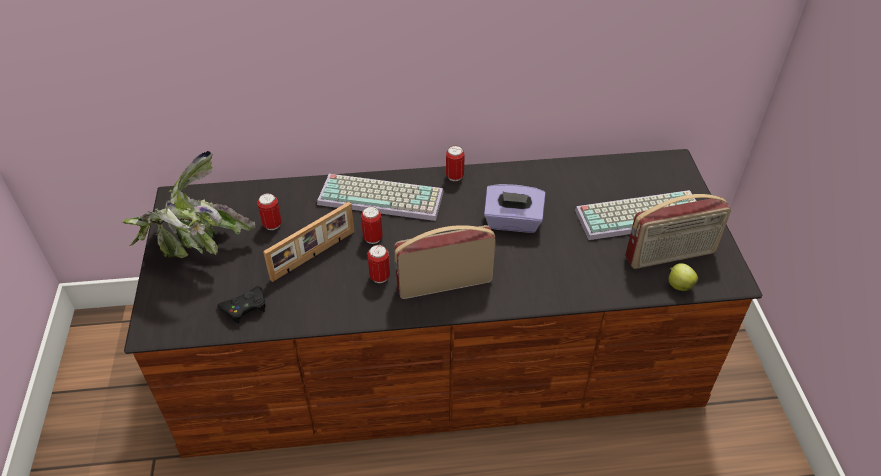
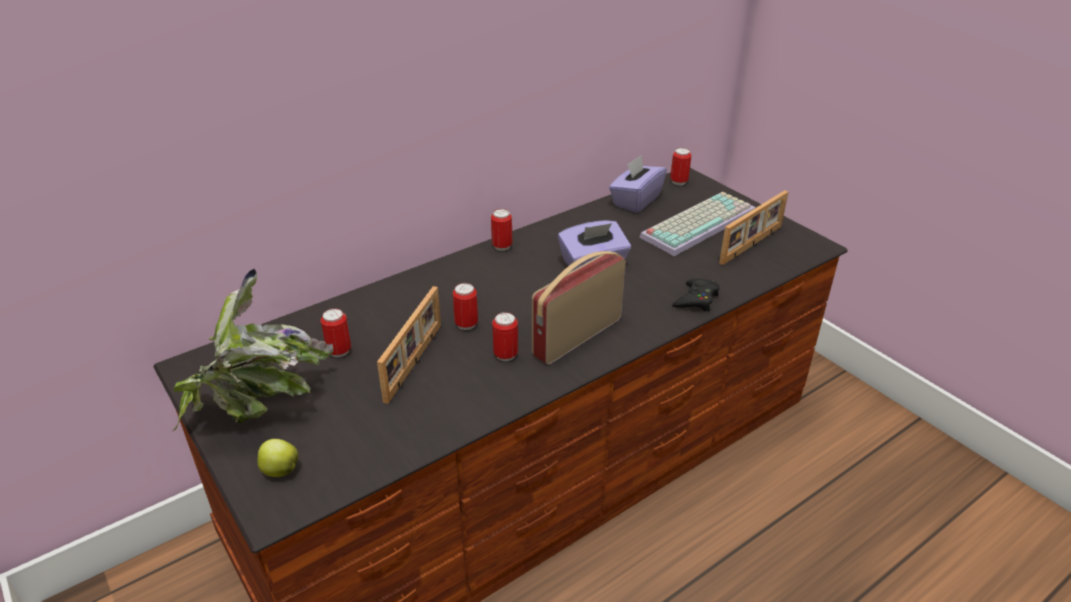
camera: 30 degrees left, 10 degrees down
black game controller [217,286,265,324] -> black game controller moved to [672,279,720,311]
keyboard [317,174,444,221] -> none
radio [625,194,731,269] -> picture frame [719,190,788,265]
apple [668,263,698,291] -> apple moved to [257,439,298,477]
none -> purple tissue box [609,155,667,213]
none -> can [670,148,691,185]

